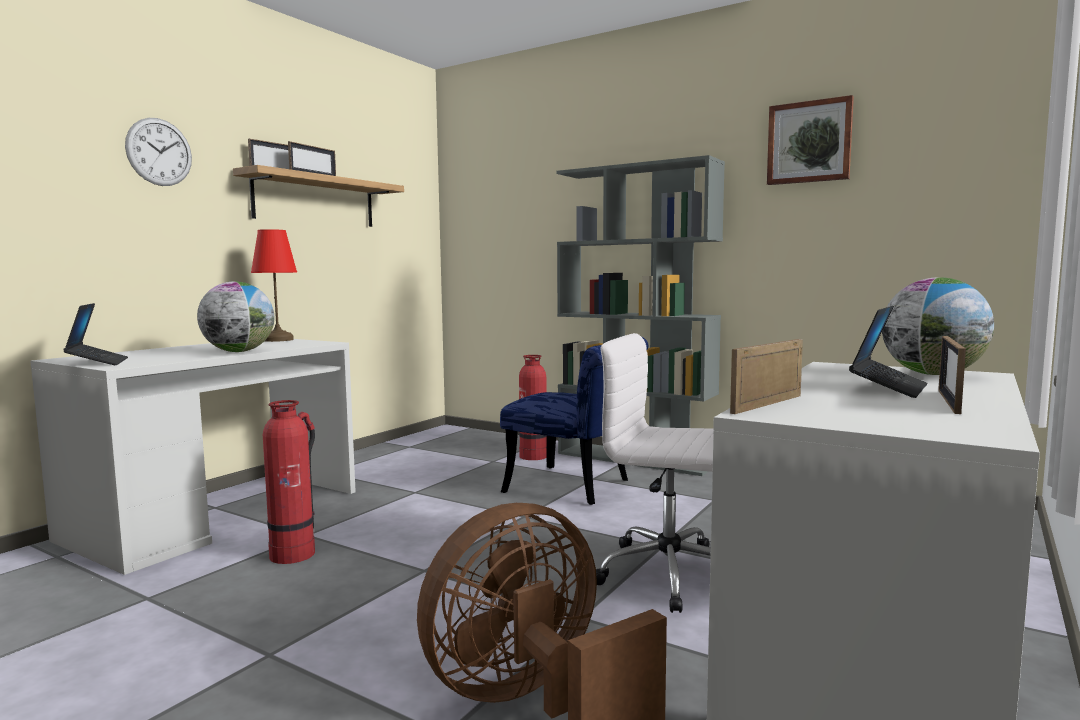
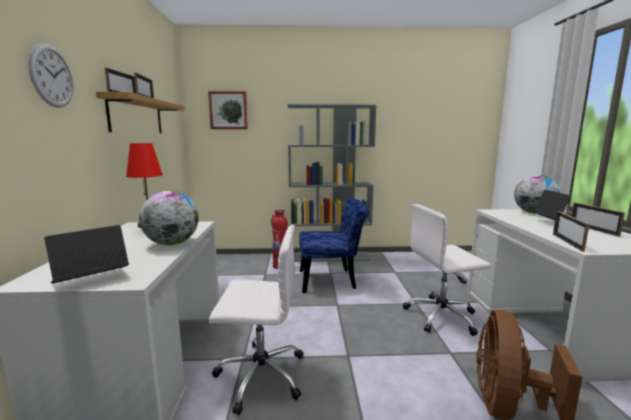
camera: 35 degrees left, 5 degrees up
laptop [63,303,128,365] -> laptop turned 75 degrees counterclockwise [44,225,129,284]
fire extinguisher [263,400,315,564] -> white office chair [209,225,303,415]
picture [767,95,854,185] -> picture moved to [208,91,248,129]

